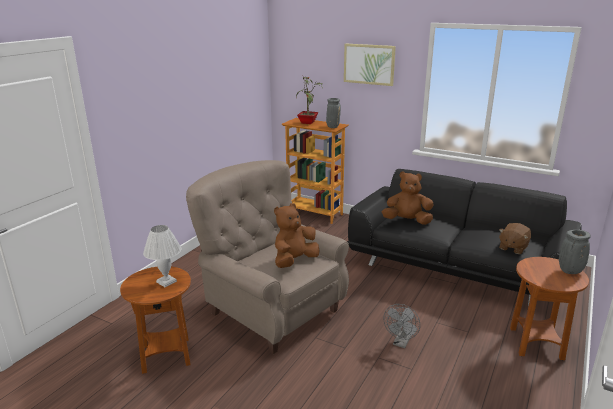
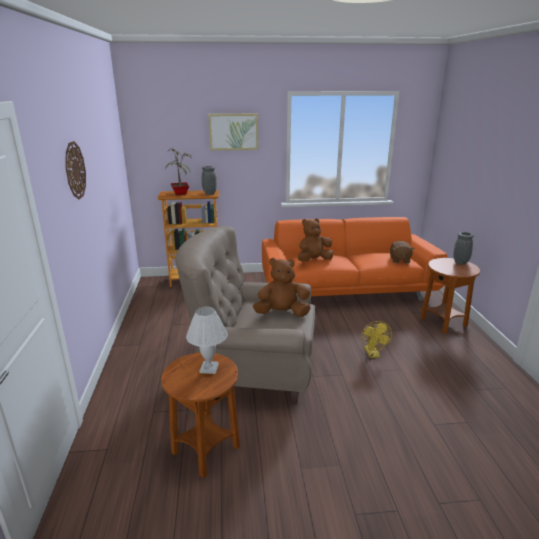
camera: 35 degrees left, 0 degrees up
brown plush toy [274,203,319,268] -> brown plush toy turned 75 degrees clockwise [253,258,310,317]
black sofa [347,169,582,306] -> orange sofa [262,217,447,301]
grey fan [384,304,420,348] -> yellow fan [361,321,392,358]
none -> wall clock [66,141,86,199]

